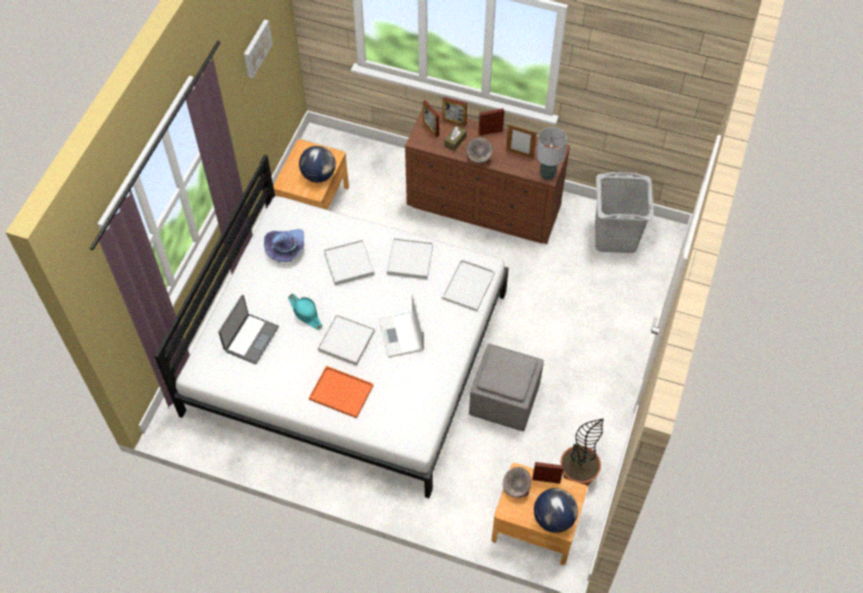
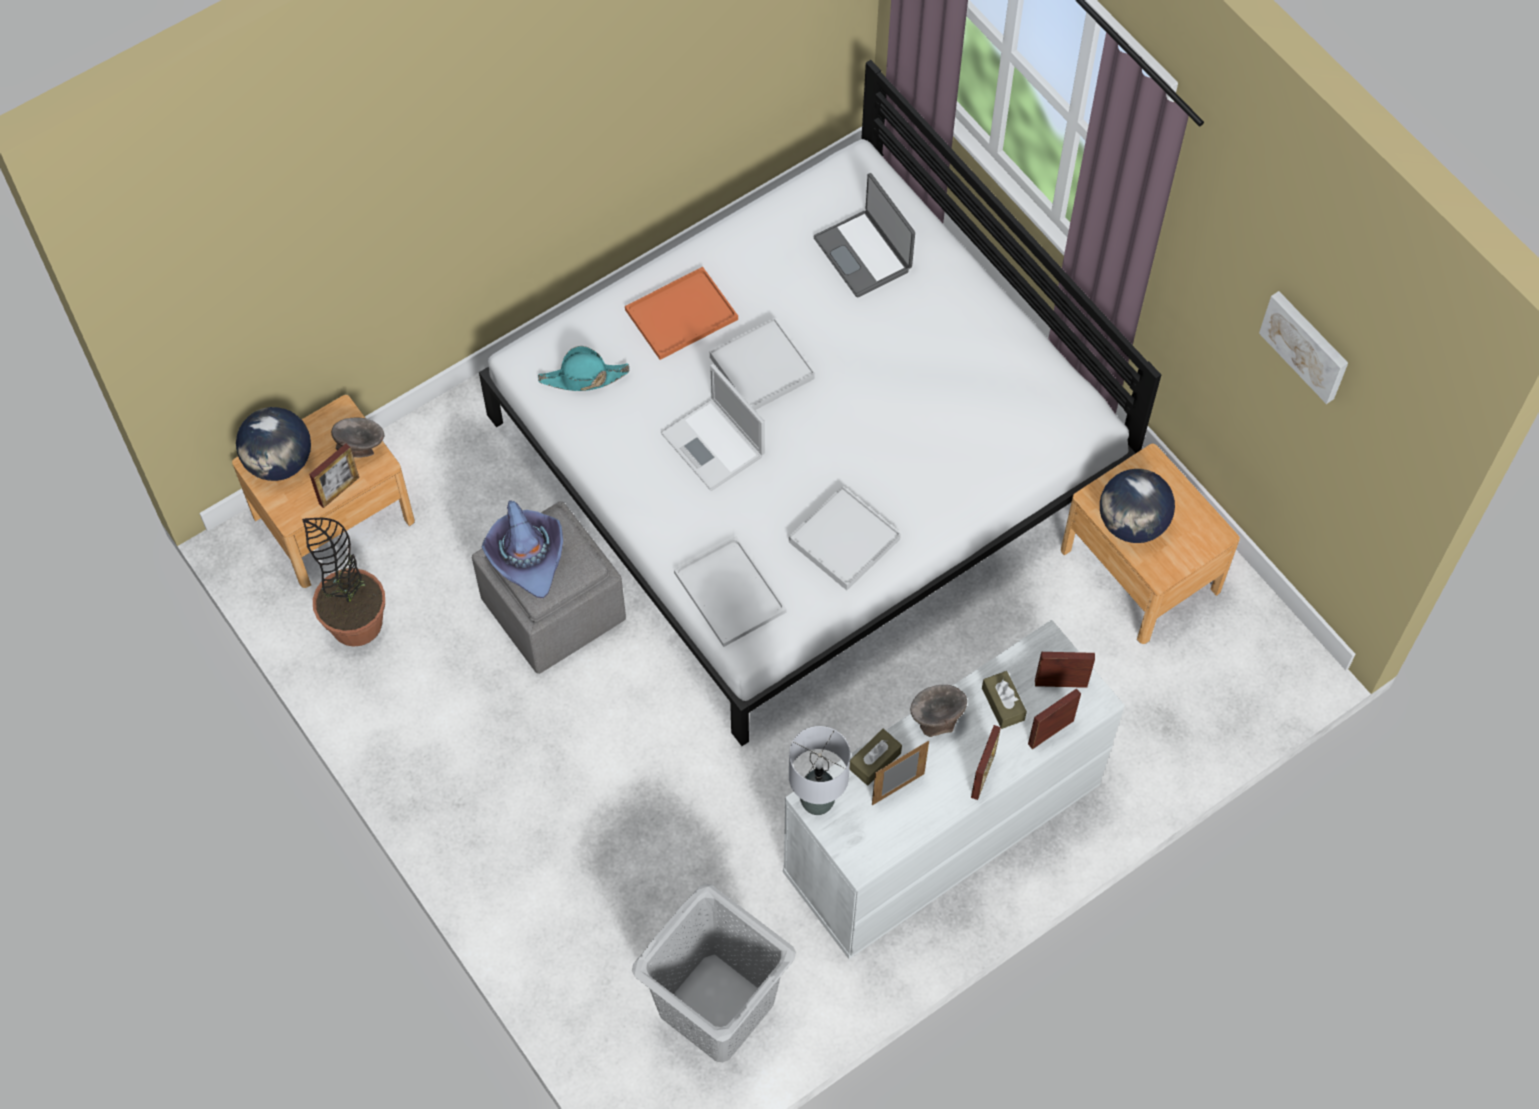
camera: 125 degrees right, 5 degrees up
purple hat [264,229,304,262] -> purple hat moved to [482,500,563,598]
turquoise hat [288,293,323,330] -> turquoise hat moved to [538,346,629,391]
white tray [324,240,374,285] -> none
laptop [379,293,424,358] -> laptop turned 150 degrees counterclockwise [661,364,765,491]
brown dresser [405,108,570,244] -> white dresser [783,620,1125,959]
none -> brown tissue box [849,729,902,786]

